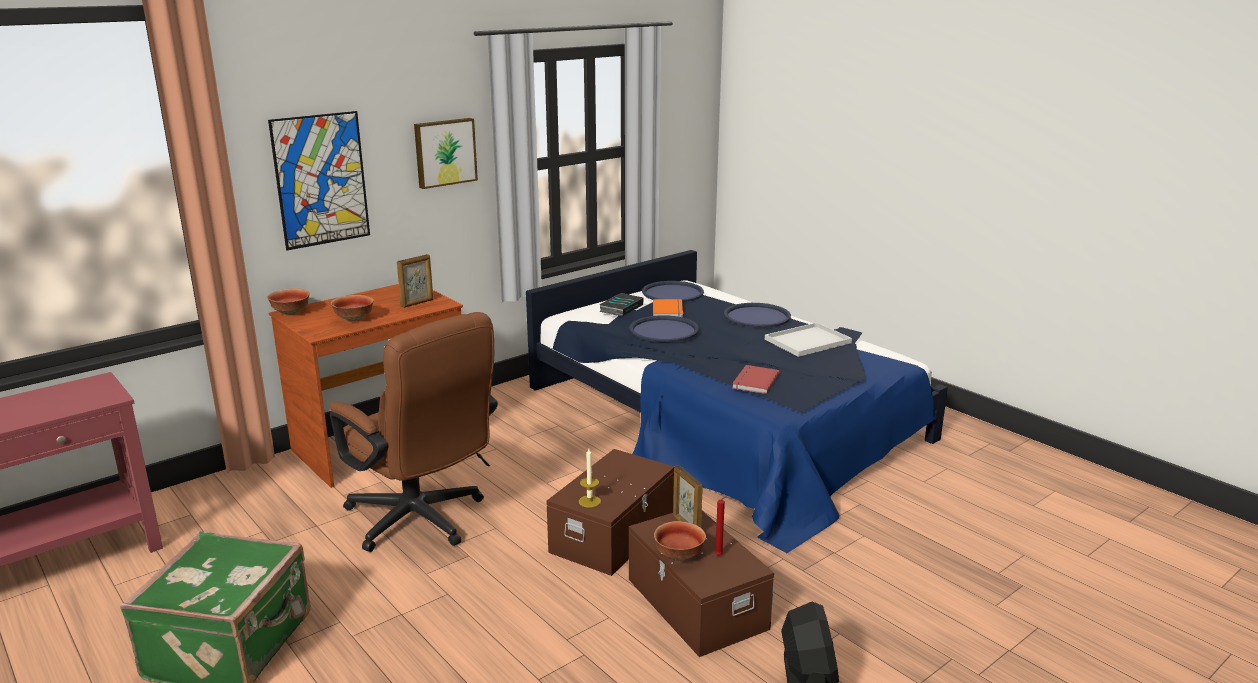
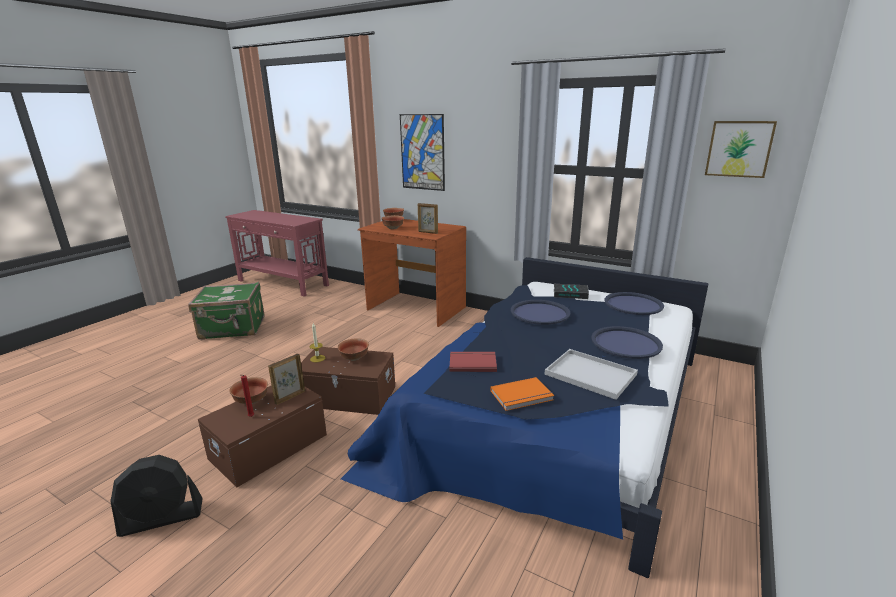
camera: 70 degrees right, 0 degrees up
brown office chair [330,312,498,552] -> none
picture [414,118,478,189] -> picture moved to [705,121,777,178]
orange book [653,299,683,318] -> orange book moved to [490,377,554,411]
none -> bowl [338,338,369,361]

